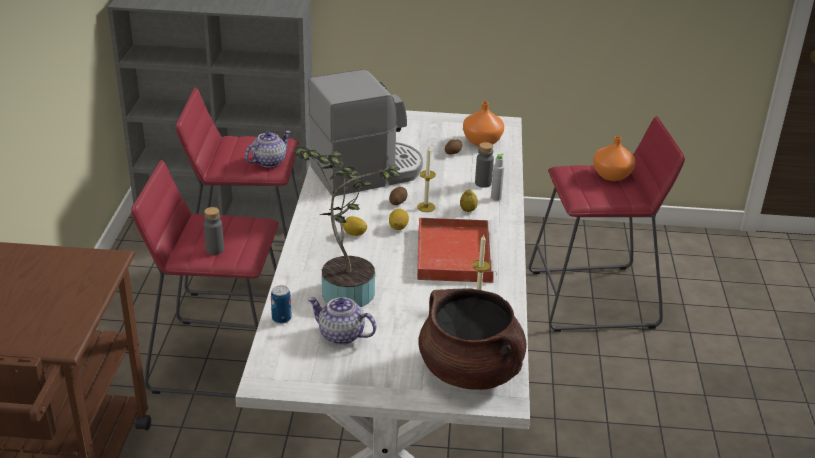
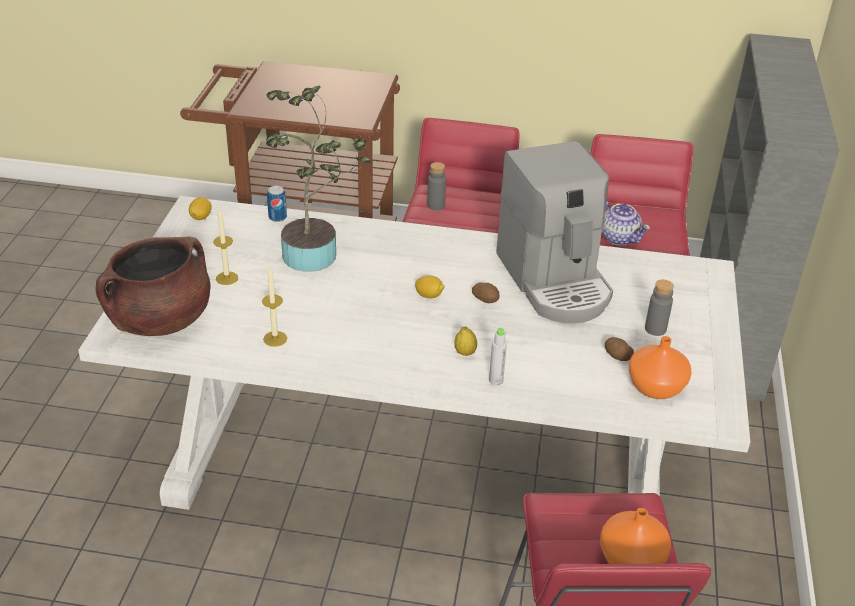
camera: 95 degrees right, 5 degrees up
teapot [308,297,377,345] -> none
lemon [342,216,367,236] -> lemon moved to [189,197,212,220]
candle [417,147,436,212] -> candle moved to [213,208,238,285]
red tray [417,218,497,283] -> none
grey bottle [475,142,494,188] -> grey bottle moved to [645,280,674,336]

